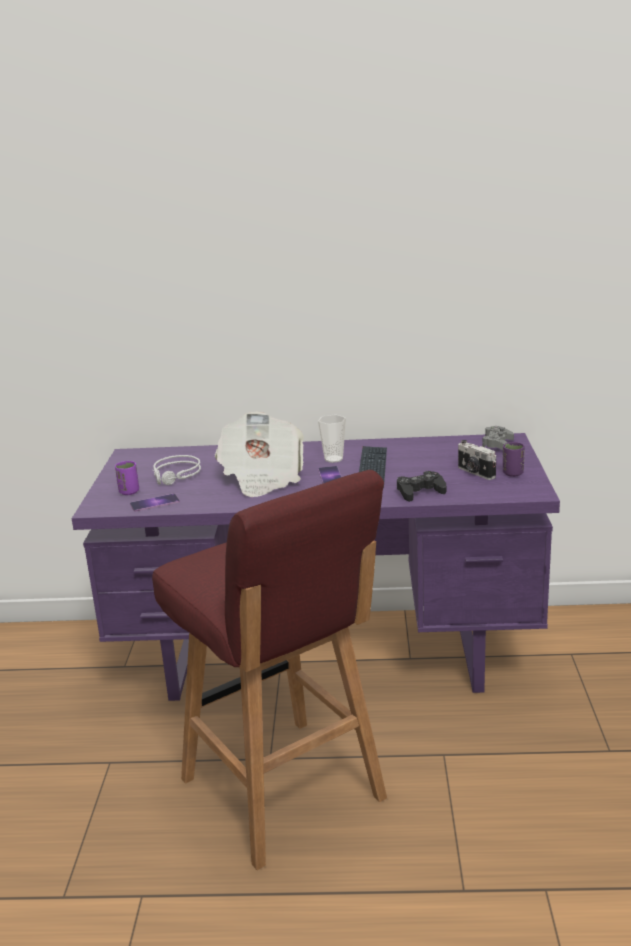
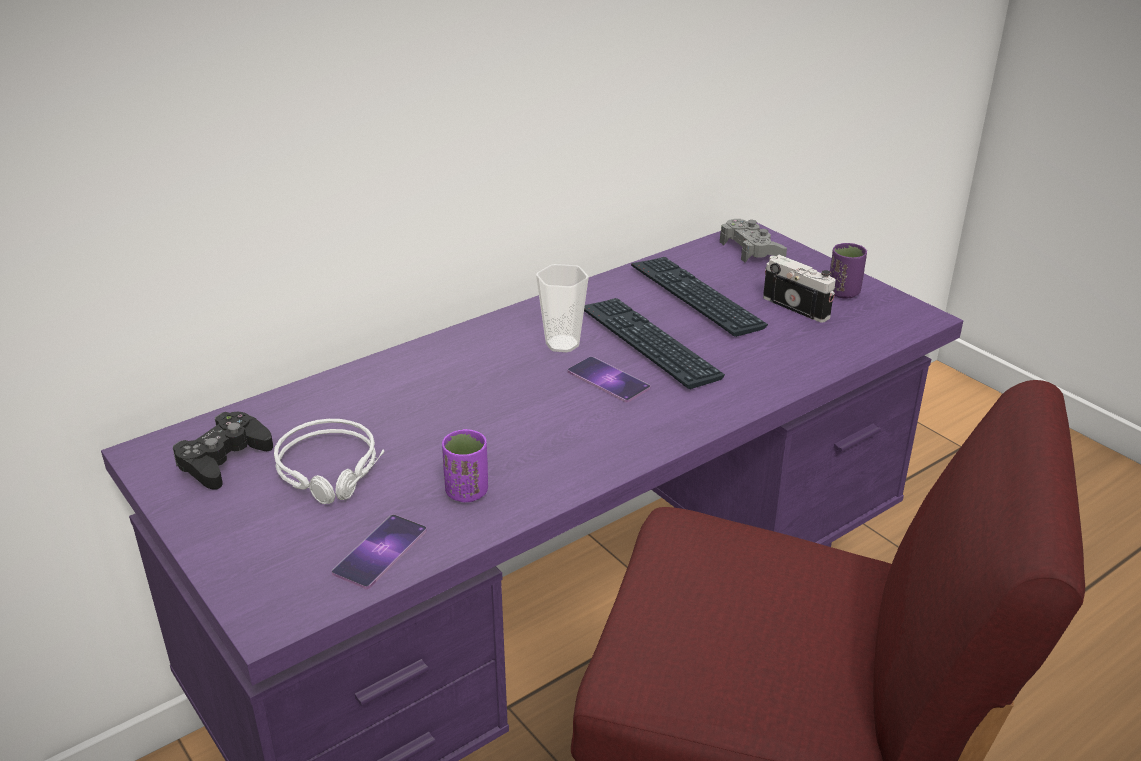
camera: 40 degrees left, 10 degrees up
purple cup [115,461,139,495] -> purple cup moved to [442,429,488,502]
newspaper [215,412,304,497] -> none
black game controller [397,471,446,502] -> black game controller moved to [173,412,273,490]
camera [458,440,496,480] -> camera turned 150 degrees counterclockwise [763,255,836,323]
none -> keyboard [631,257,768,337]

